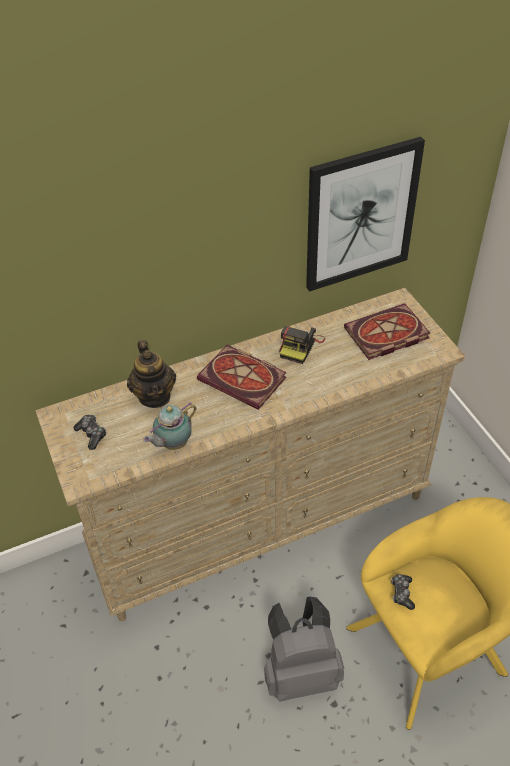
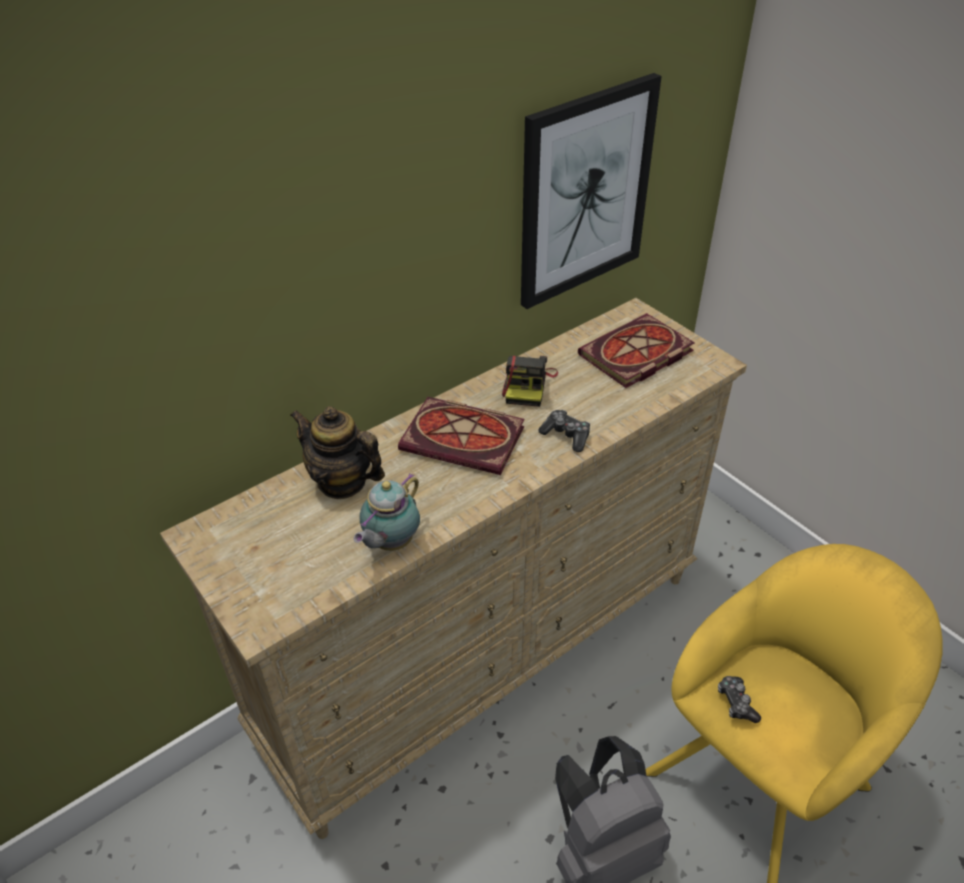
camera: 15 degrees left, 5 degrees down
game controller [73,415,106,450] -> game controller moved to [539,410,590,452]
teapot [127,340,176,408] -> teapot turned 150 degrees clockwise [290,406,385,499]

